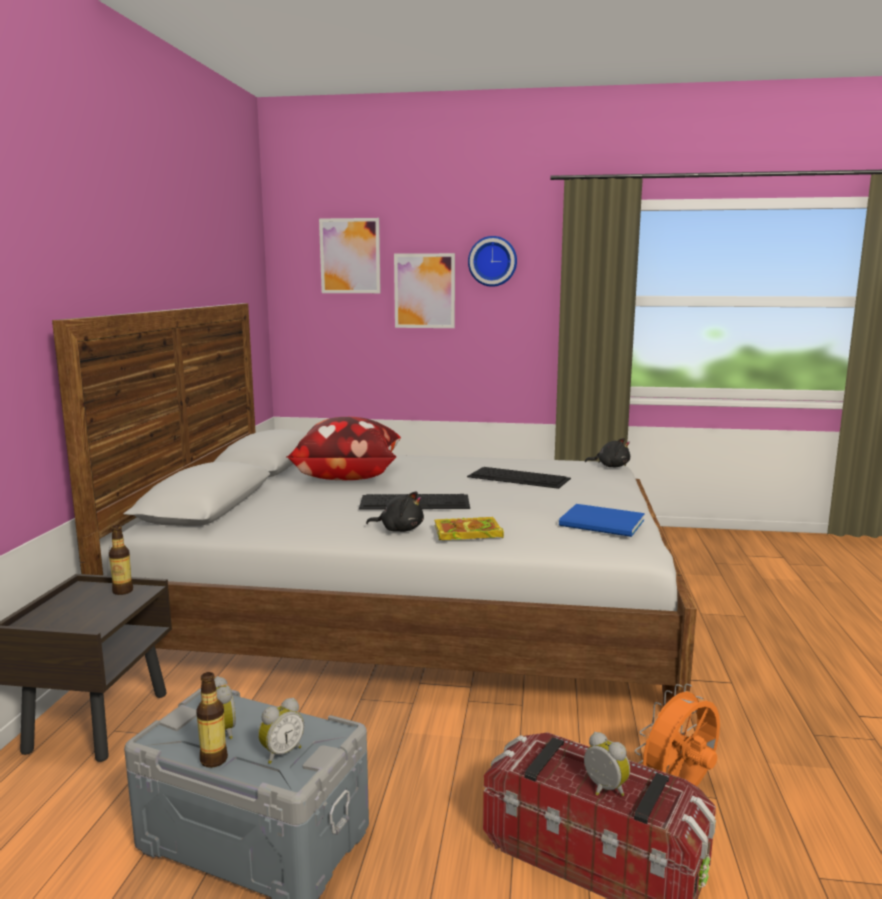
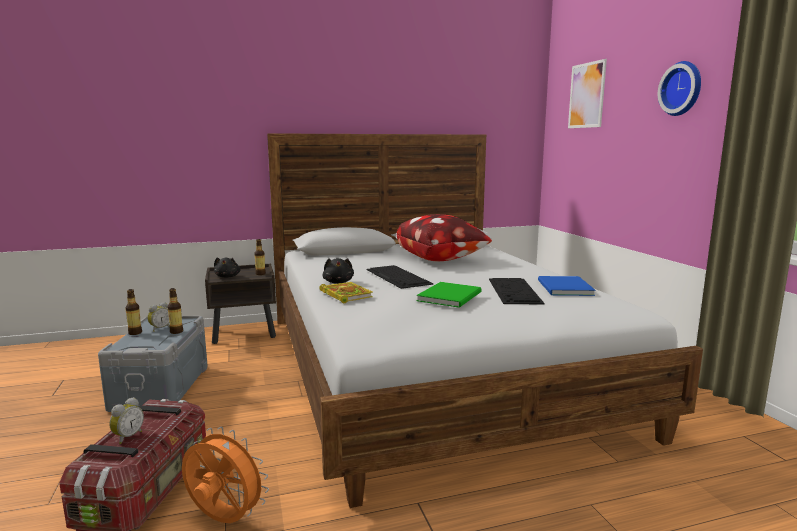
camera: 65 degrees right, 0 degrees up
alarm clock [258,698,304,764] -> none
picture [394,253,455,328] -> none
blue book [559,504,645,537] -> blue book moved to [538,276,596,296]
black plush toy [585,438,630,467] -> black plush toy moved to [214,257,240,278]
none -> bottle [167,288,183,334]
none -> green book [417,282,482,308]

